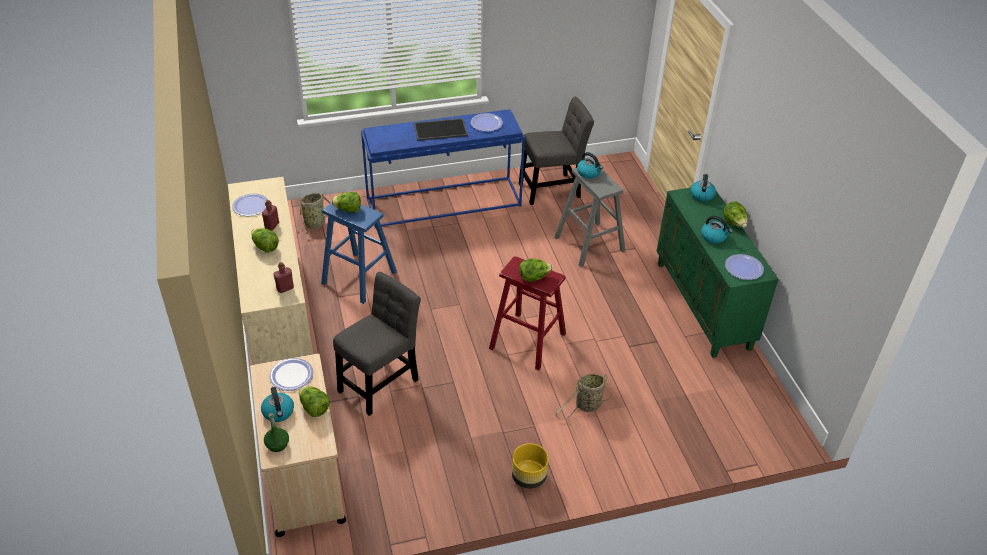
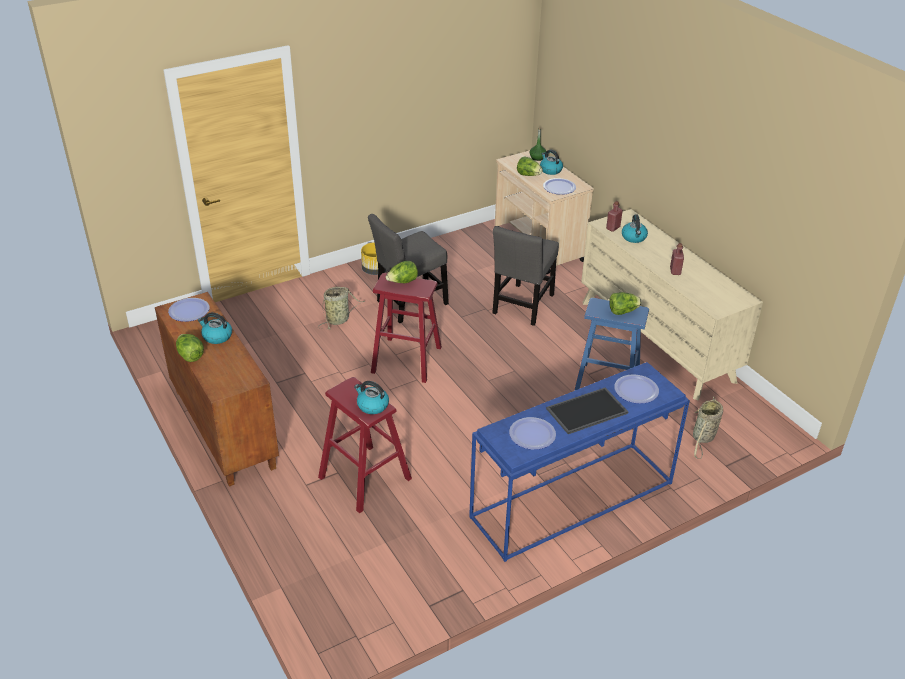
camera: 165 degrees right, 5 degrees down
plate [232,193,268,216] -> plate moved to [614,374,659,404]
lettuce [251,228,278,253] -> none
grey chair [519,97,594,205] -> grey chair moved to [368,214,449,323]
grey stool [554,168,625,267] -> red stool [318,377,412,513]
green cabinet [657,188,778,358] -> brown cabinet [155,292,279,487]
kettle [690,174,716,202] -> kettle moved to [622,215,648,243]

